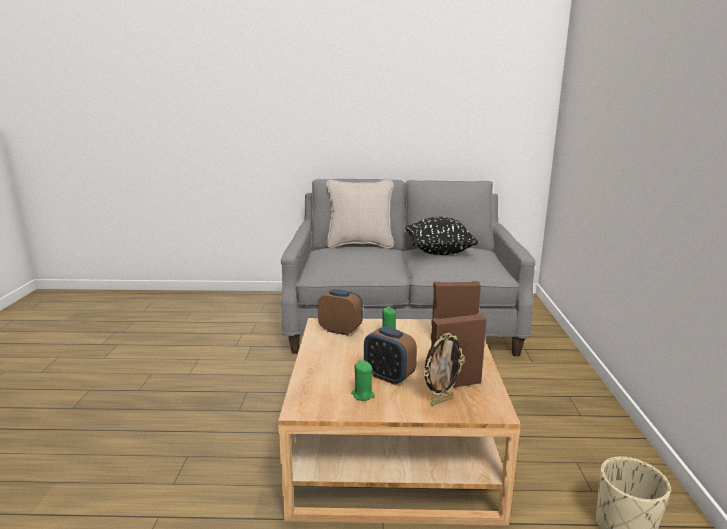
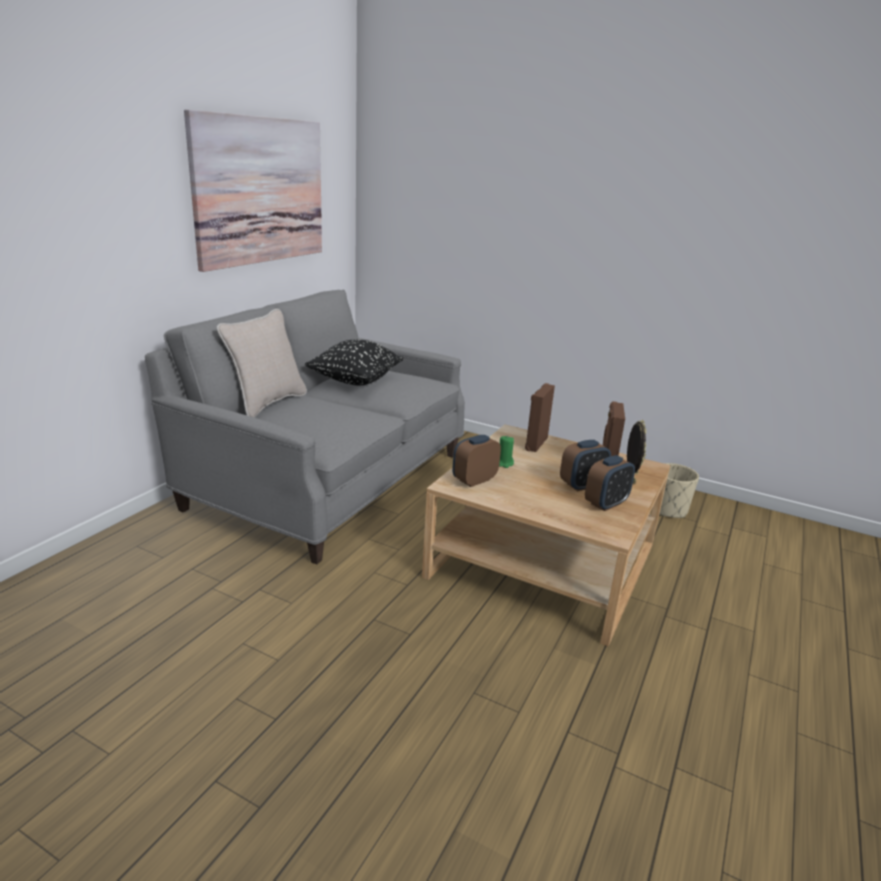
camera: 65 degrees left, 5 degrees up
green candle [351,360,374,401] -> alarm clock [585,455,635,511]
none -> picture [184,110,322,272]

